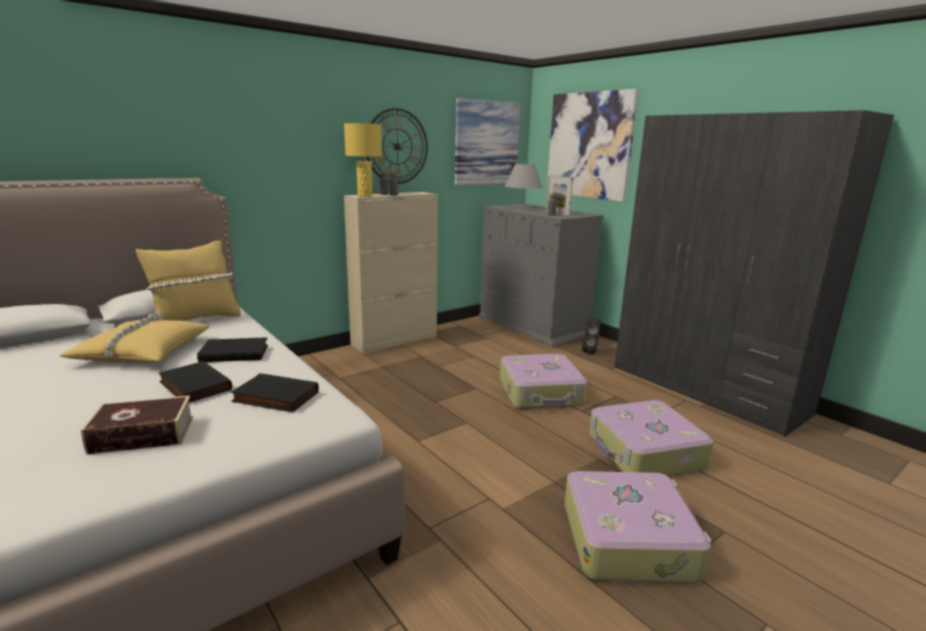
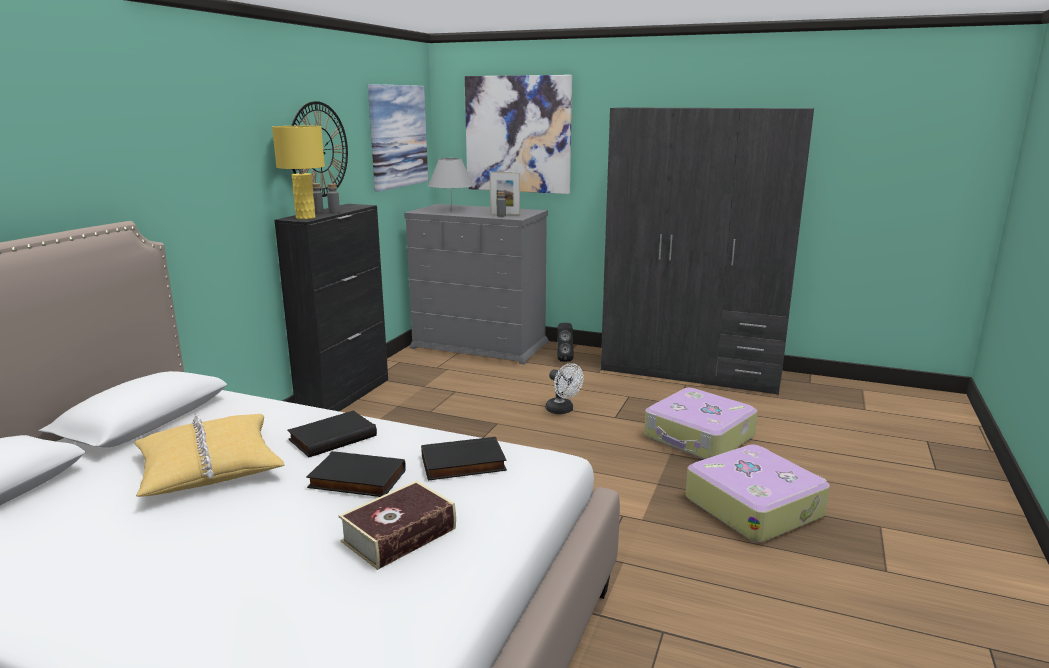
camera: 30 degrees left, 0 degrees up
yellow pillow [136,240,241,321] -> none
beige cabinet [344,192,438,354] -> black cabinet [274,204,388,412]
suitcase [500,354,587,409] -> white fan [546,363,584,414]

